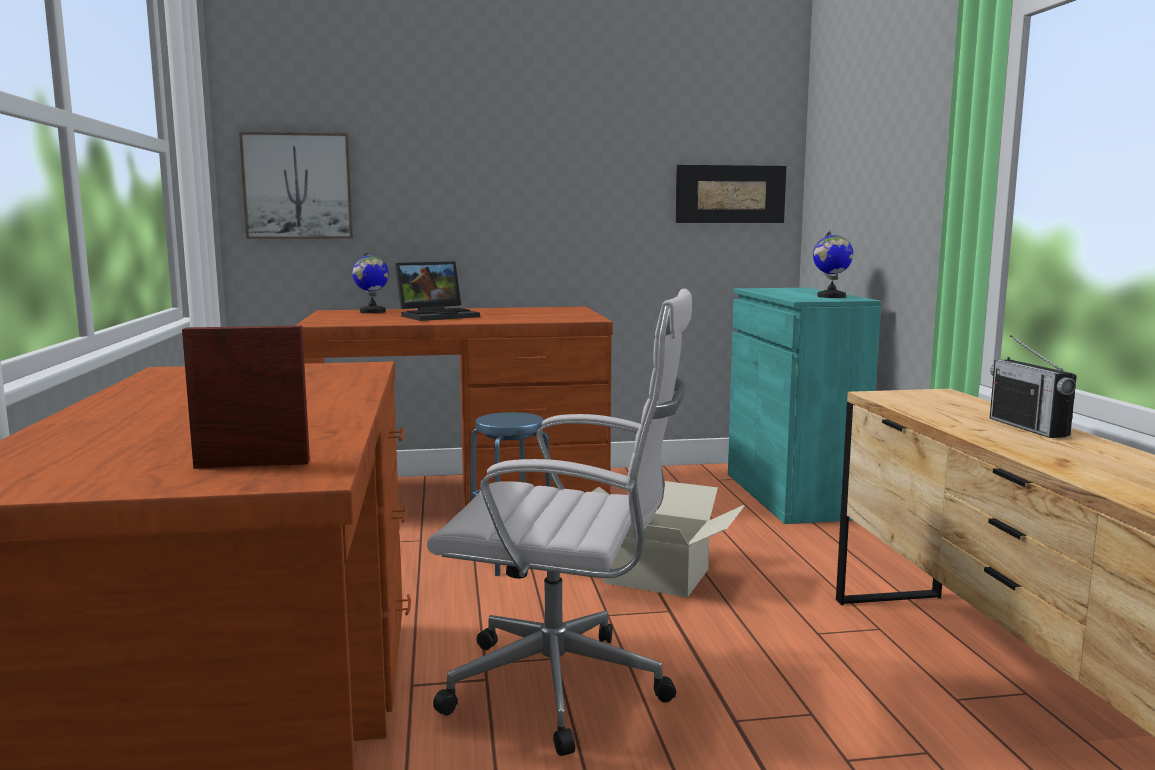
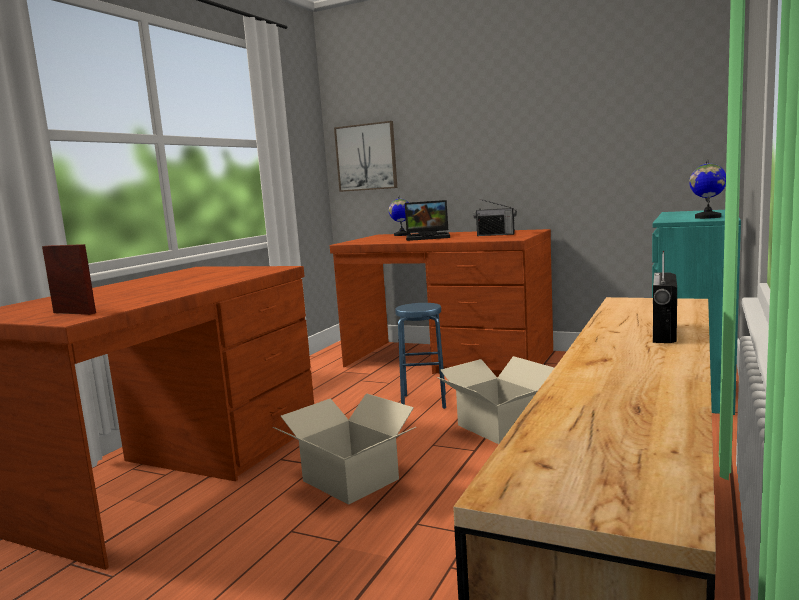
camera: 35 degrees right, 0 degrees up
white office chair [427,289,692,756] -> cardboard box [273,394,416,505]
picture [675,165,786,223] -> none
none -> radio [474,199,517,236]

